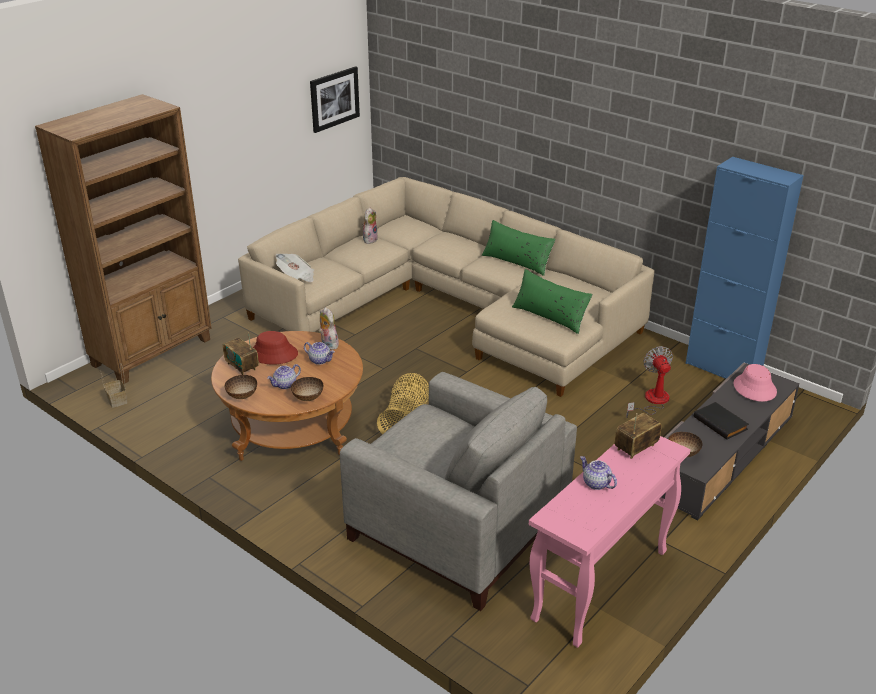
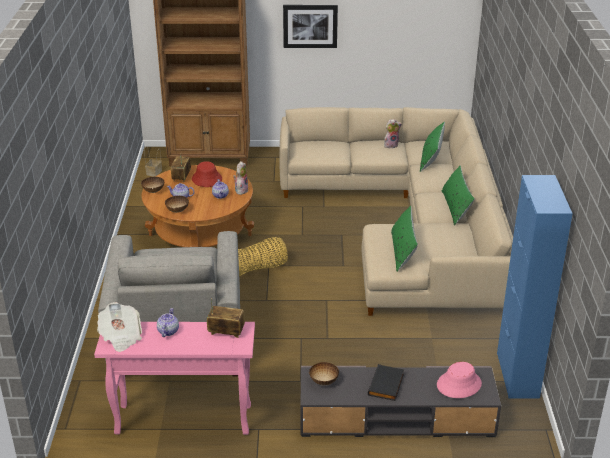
camera: 50 degrees right, 0 degrees up
newspaper [275,254,314,282] -> newspaper moved to [97,302,142,352]
picture [310,66,360,133] -> picture moved to [283,5,338,48]
fan [626,346,673,418] -> none
none -> green pillow [420,122,445,172]

